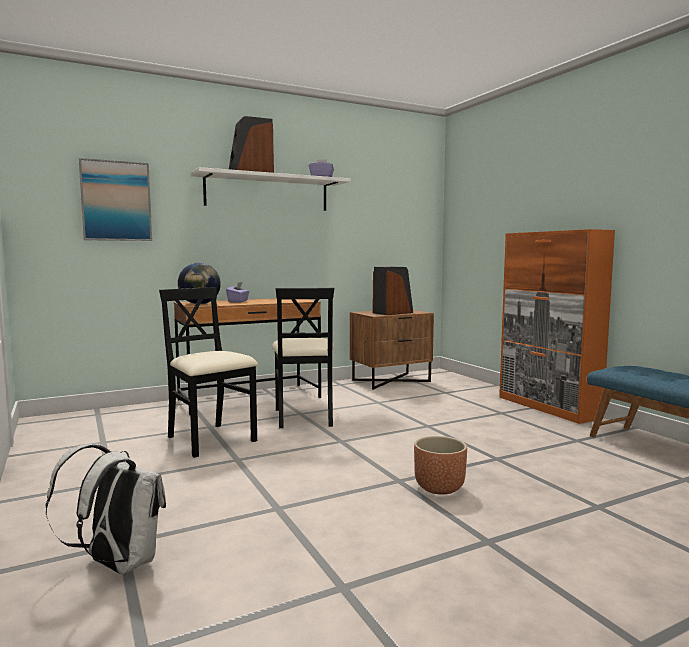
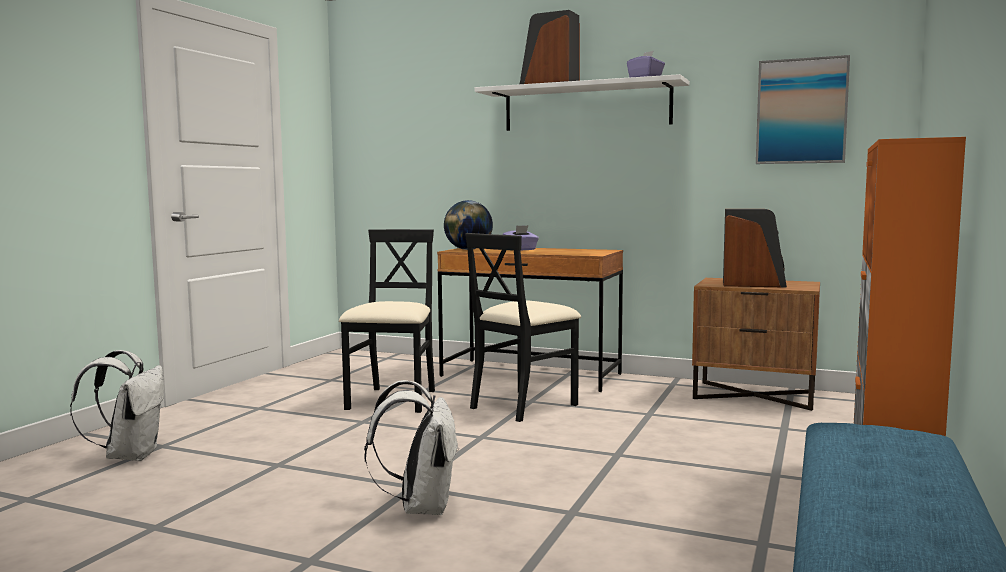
camera: 50 degrees right, 0 degrees up
picture [79,158,152,241] -> picture moved to [756,55,850,164]
brown planter [414,436,467,495] -> white backpack [364,380,459,515]

